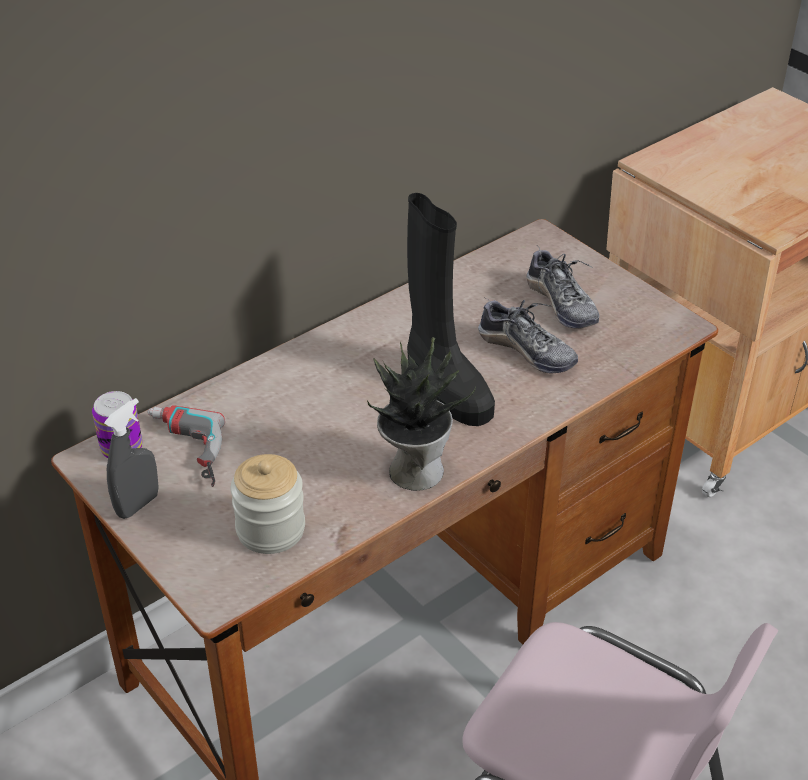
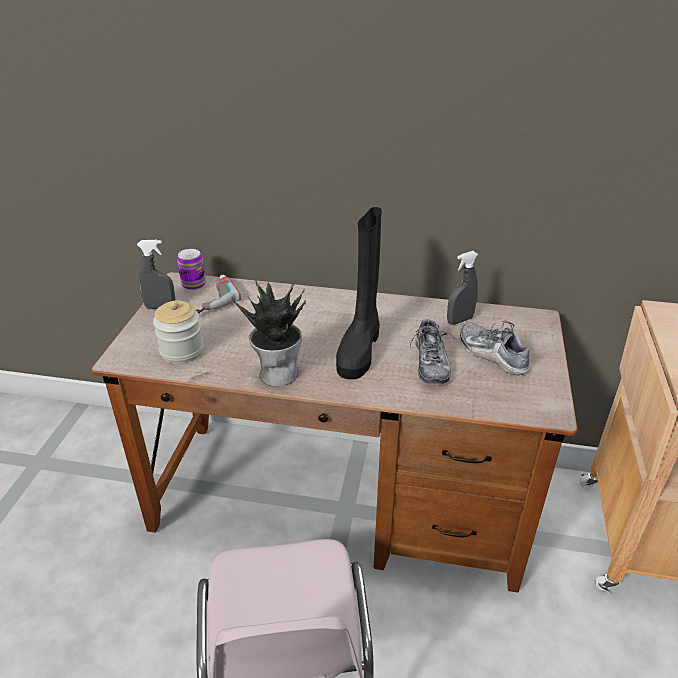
camera: 50 degrees right, 5 degrees down
shoe [526,247,599,329] -> shoe turned 120 degrees clockwise [460,321,530,375]
none -> grey spray bottle [447,251,479,325]

